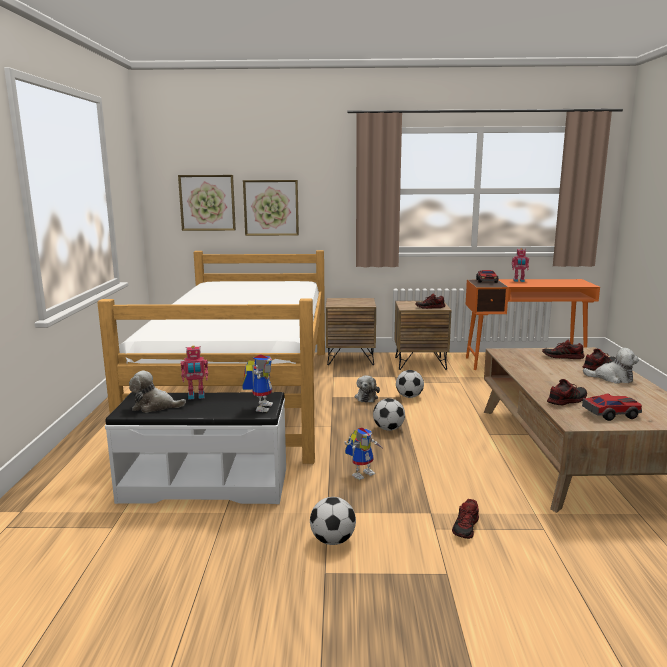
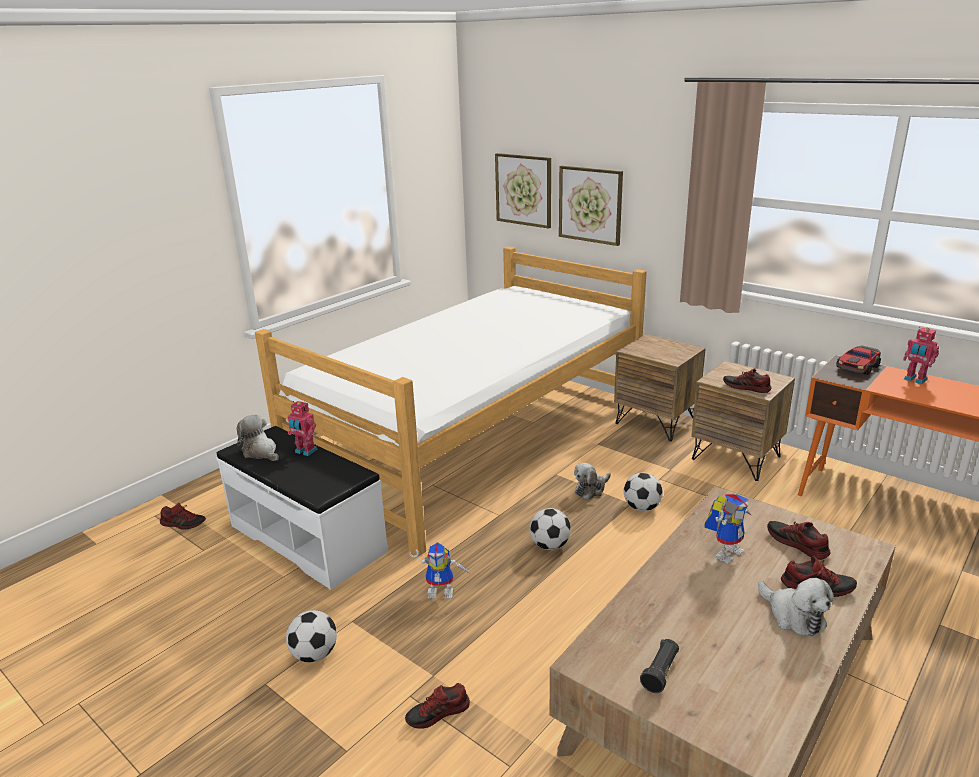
camera: 40 degrees right, 10 degrees up
toy robot [242,354,273,412] -> toy robot moved to [704,494,752,563]
shoe [547,379,587,405] -> shoe moved to [160,503,206,530]
toy car [582,393,642,421] -> black flashlight [640,639,679,693]

